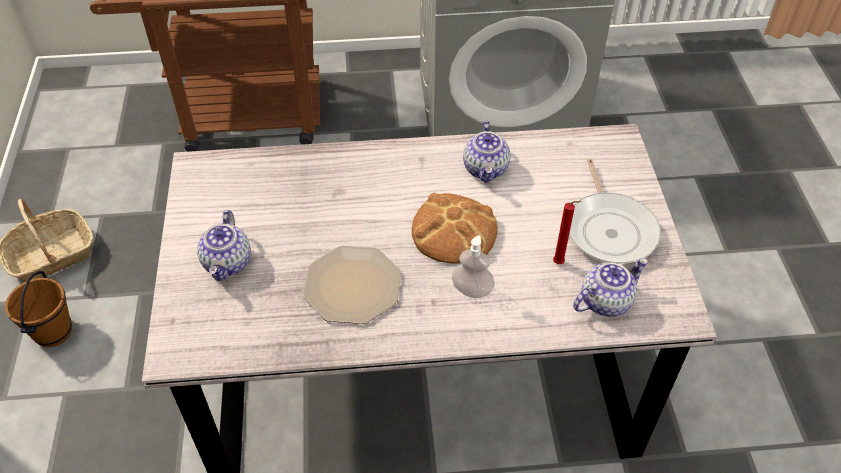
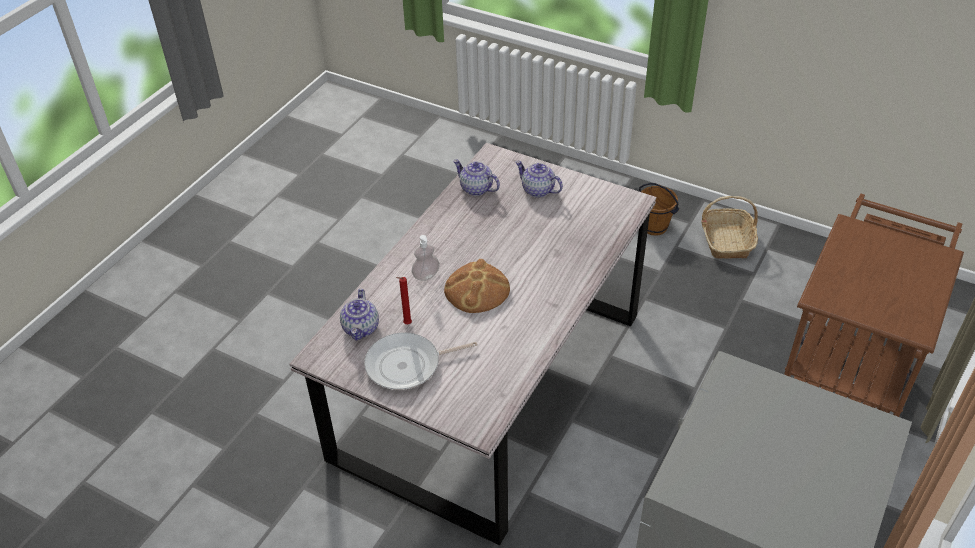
camera: 125 degrees right, 5 degrees down
plate [302,246,401,324] -> none
teapot [463,120,511,183] -> teapot moved to [453,159,500,196]
frying pan [569,159,661,264] -> frying pan turned 45 degrees counterclockwise [364,332,478,390]

